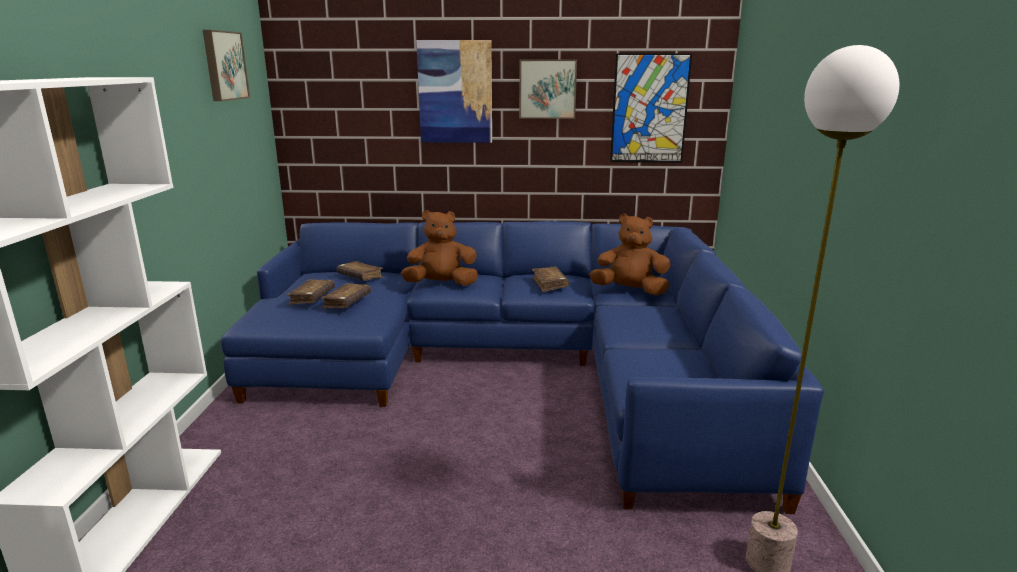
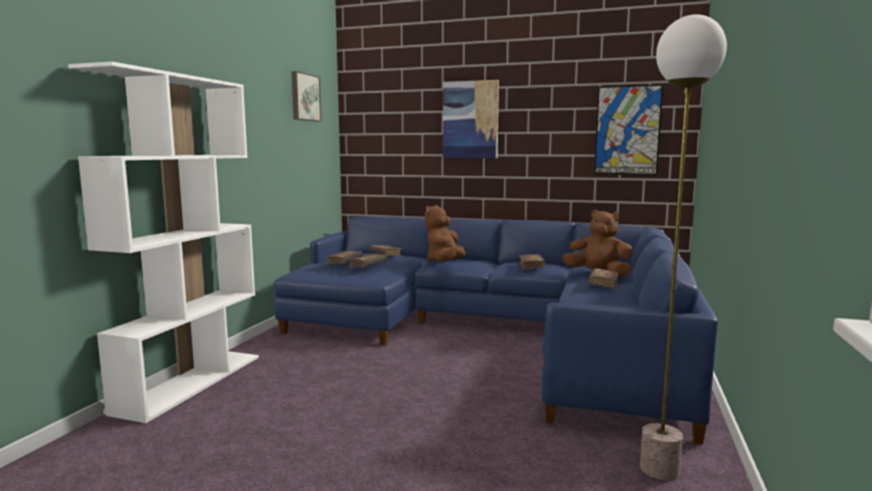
camera: 15 degrees right, 10 degrees down
brown plush toy [401,210,478,286] -> brown plush toy turned 75 degrees counterclockwise [425,205,465,262]
picture [519,60,577,119] -> none
none -> brown book [588,269,619,289]

